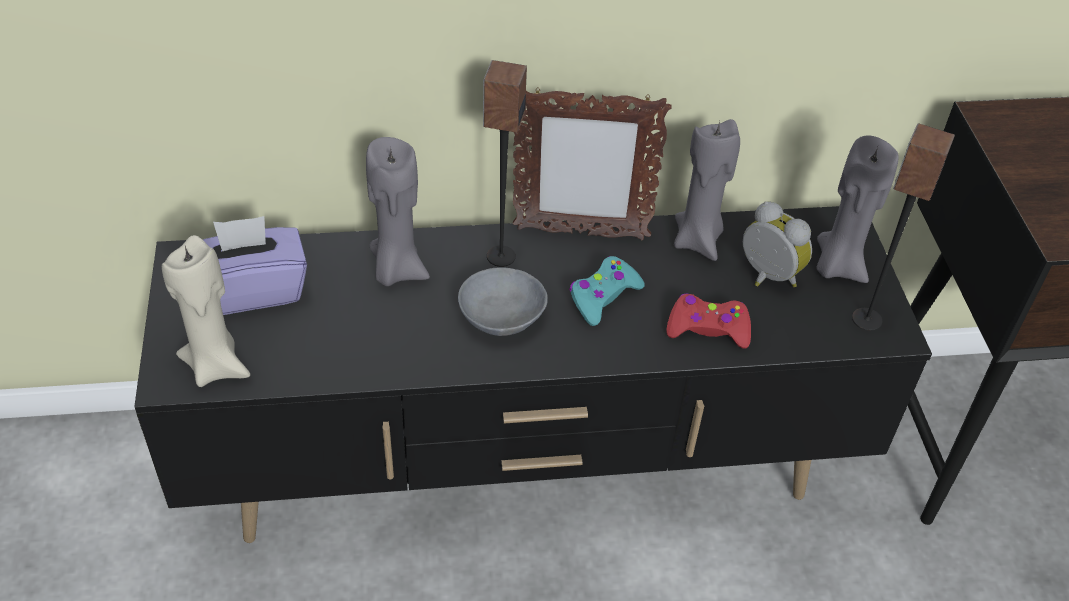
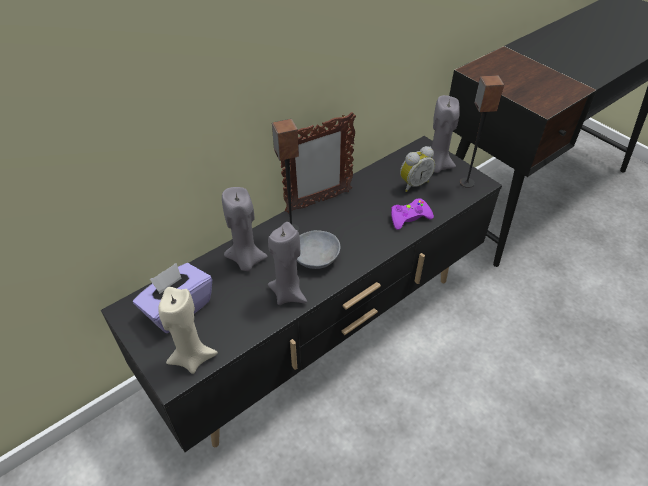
camera: 30 degrees left, 0 degrees up
turquoise game controller [569,256,645,326] -> none
red game controller [666,294,751,349] -> purple game controller [391,198,434,230]
grey candle [674,119,740,261] -> grey candle moved to [268,222,307,305]
alarm clock [743,201,812,287] -> alarm clock turned 135 degrees clockwise [400,146,435,192]

